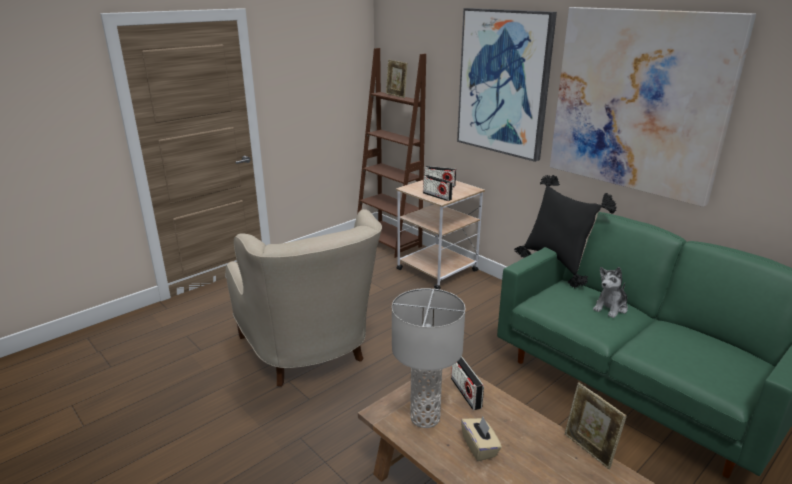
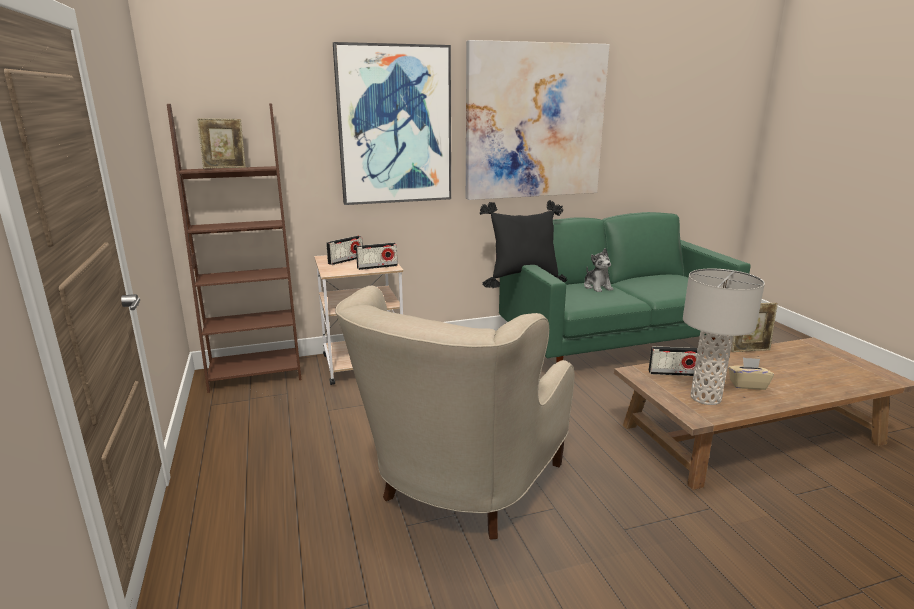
camera: 65 degrees left, 5 degrees down
beige armchair [225,209,382,386] -> beige armchair turned 120 degrees clockwise [335,286,574,540]

